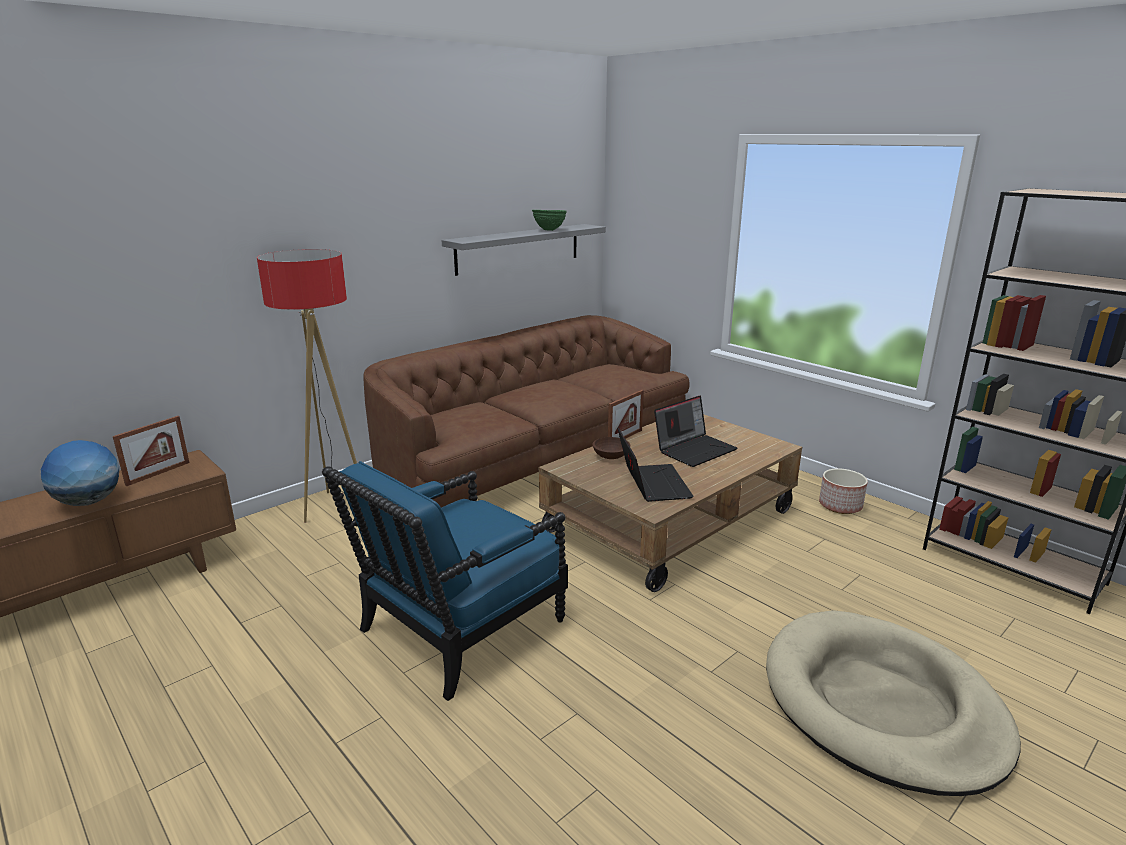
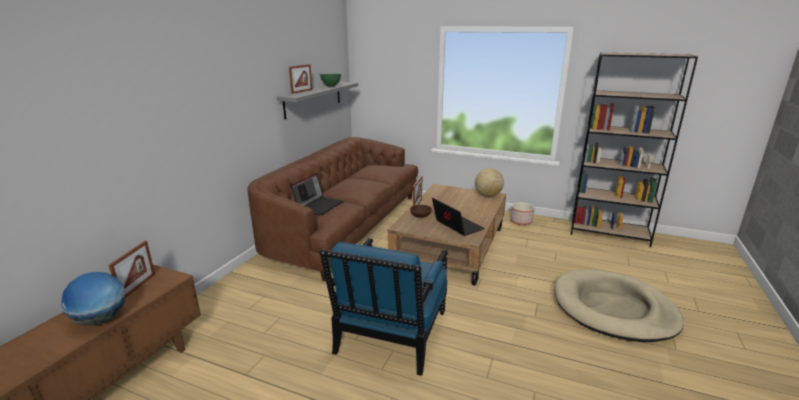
camera: 25 degrees left, 0 degrees up
floor lamp [257,249,357,523] -> none
laptop [654,395,737,467] -> laptop moved to [291,173,343,216]
none -> picture frame [289,64,312,94]
none -> globe [475,168,504,197]

